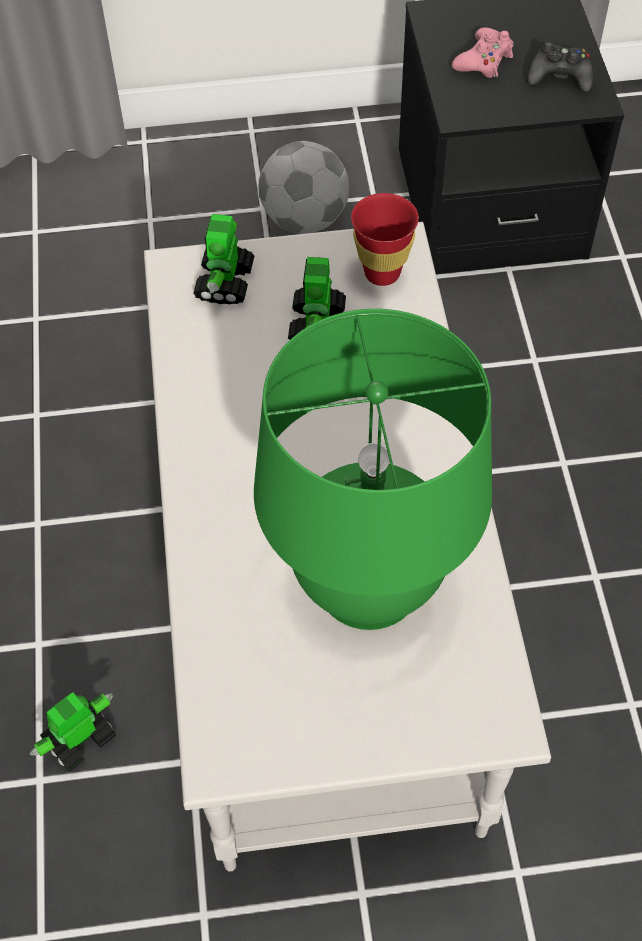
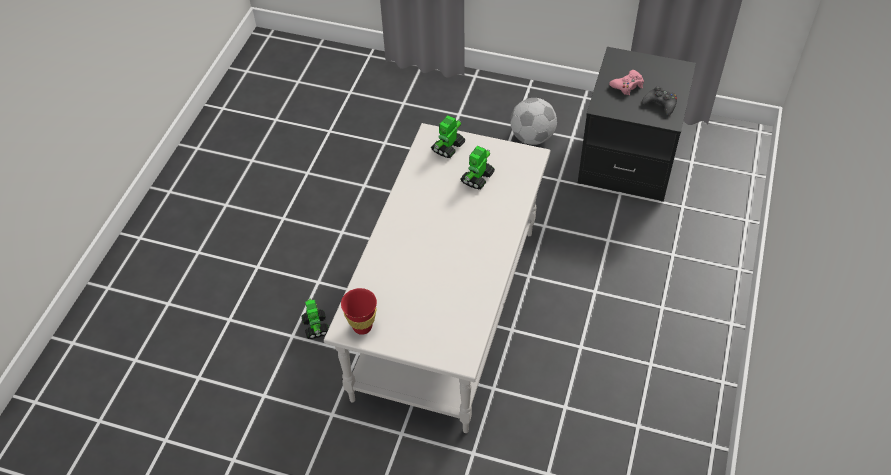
camera: 25 degrees right, 5 degrees down
toy robot [29,692,116,772] -> toy robot turned 90 degrees clockwise [301,298,329,339]
green table lamp [254,309,492,630] -> none
red cup [351,193,419,286] -> red cup moved to [341,288,377,335]

